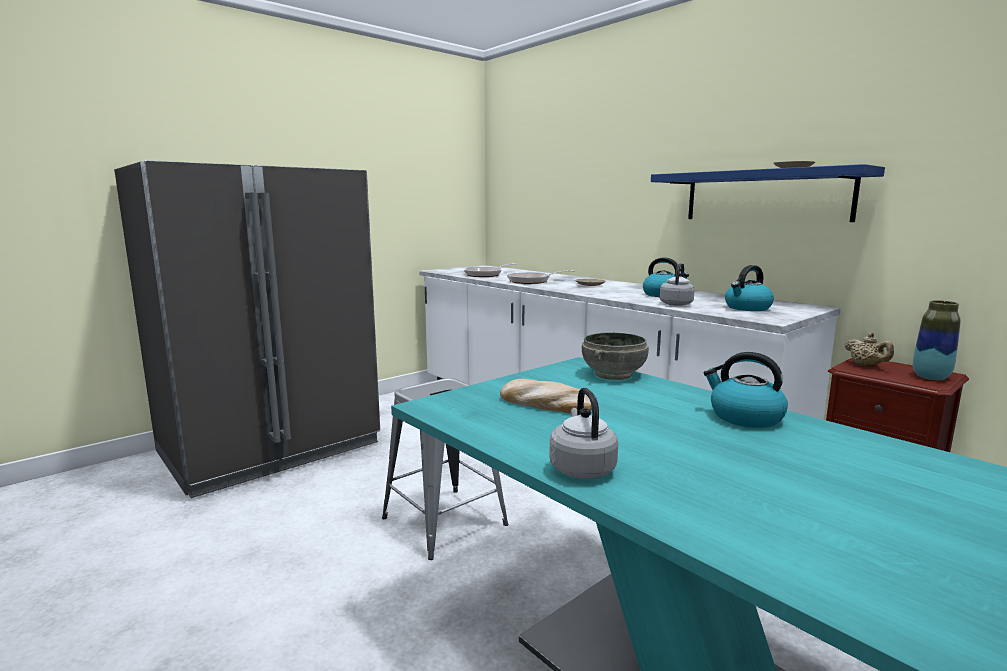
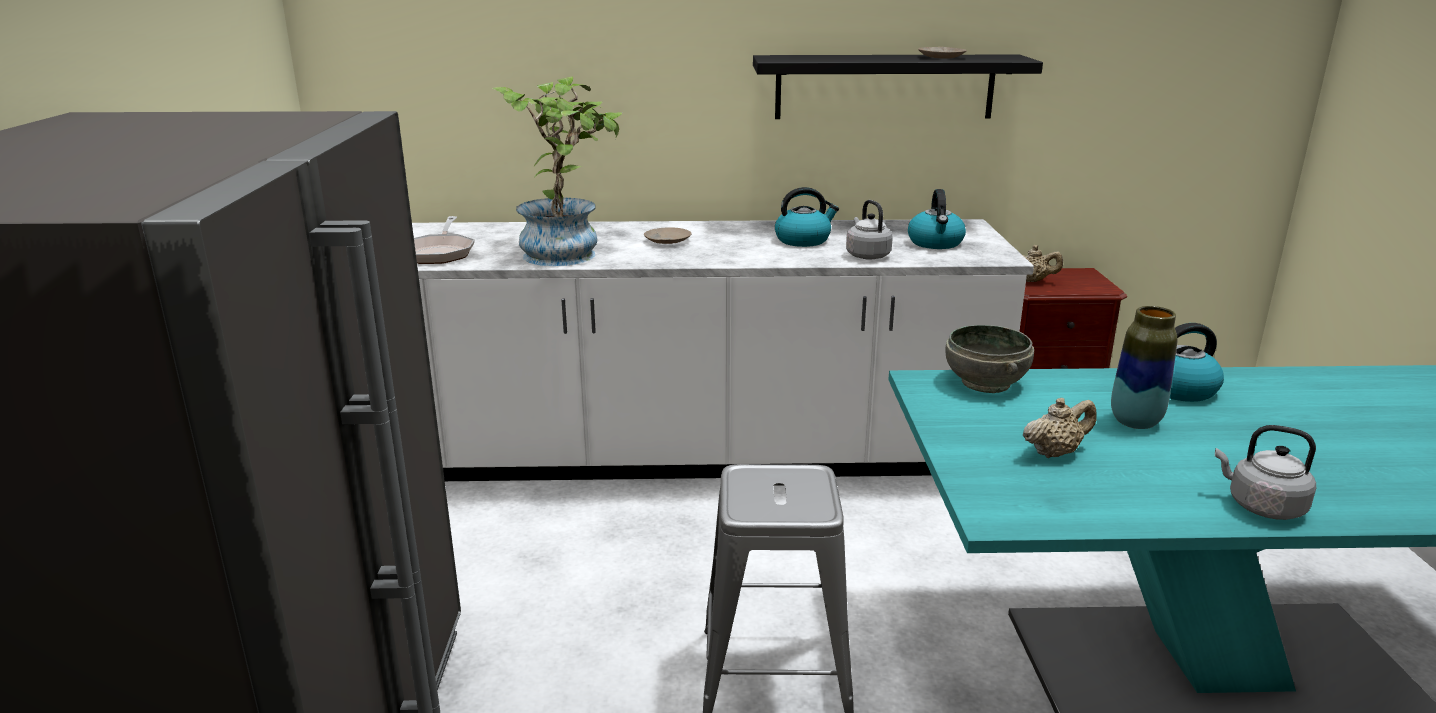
camera: 50 degrees left, 10 degrees up
bread [500,379,592,413] -> beige teapot [1023,398,1097,458]
frying pan [507,270,575,284] -> potted plant [493,76,622,266]
blue shelf [651,164,885,222] -> black shelf [753,55,1043,119]
vase [913,300,961,380] -> vase moved to [1111,306,1178,429]

